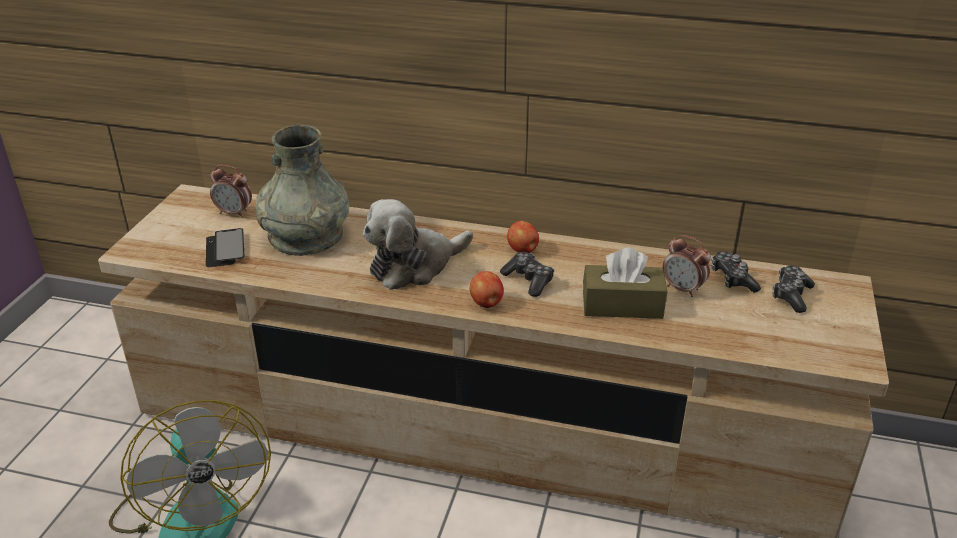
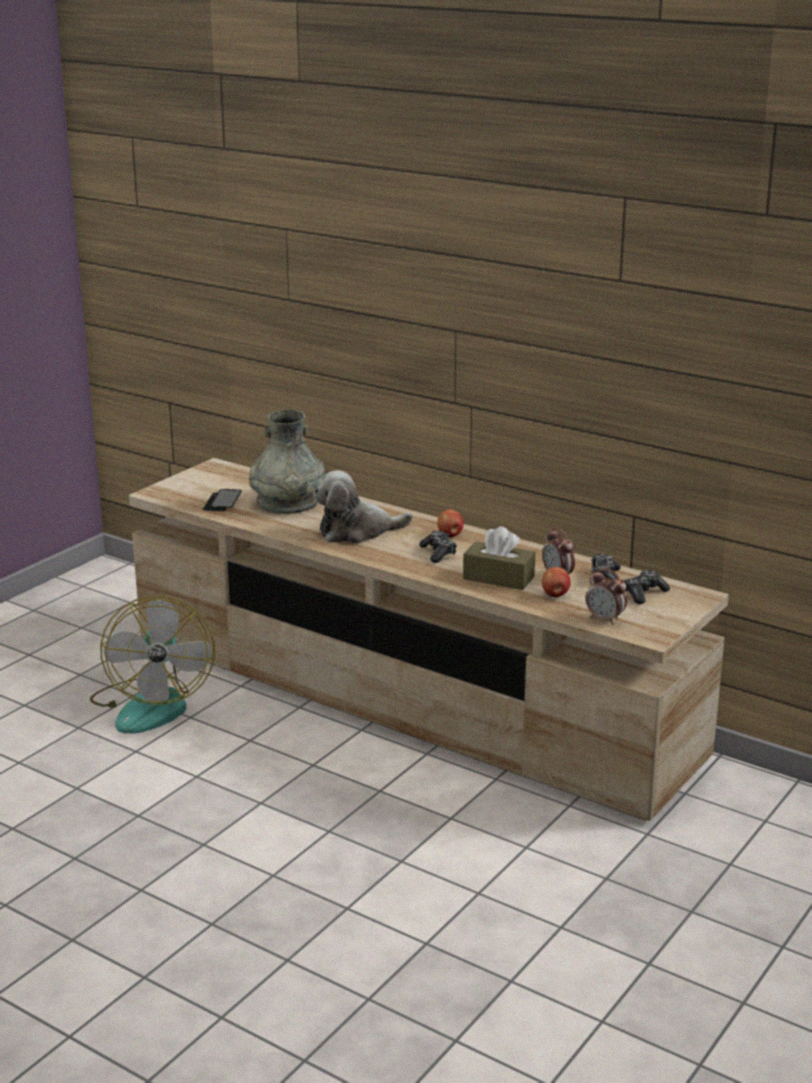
camera: 20 degrees right, 10 degrees down
alarm clock [210,164,252,218] -> alarm clock moved to [585,568,627,625]
apple [470,271,504,308] -> apple moved to [542,567,571,597]

